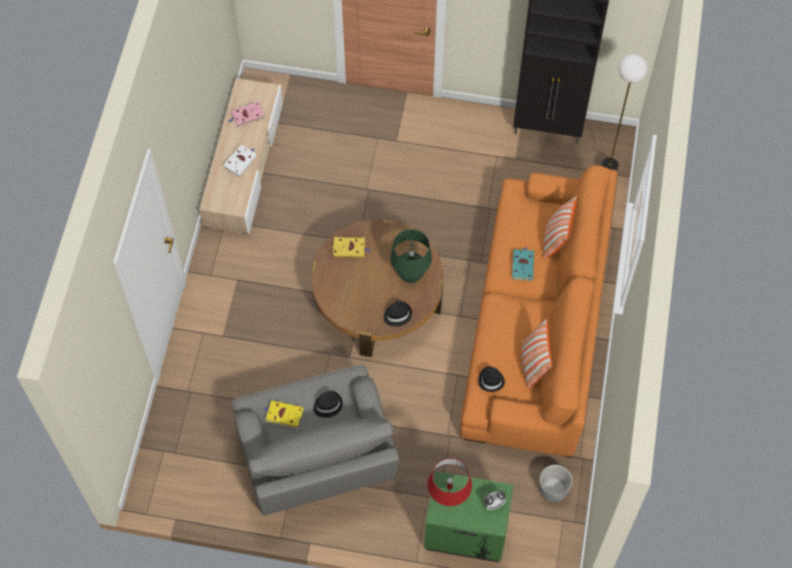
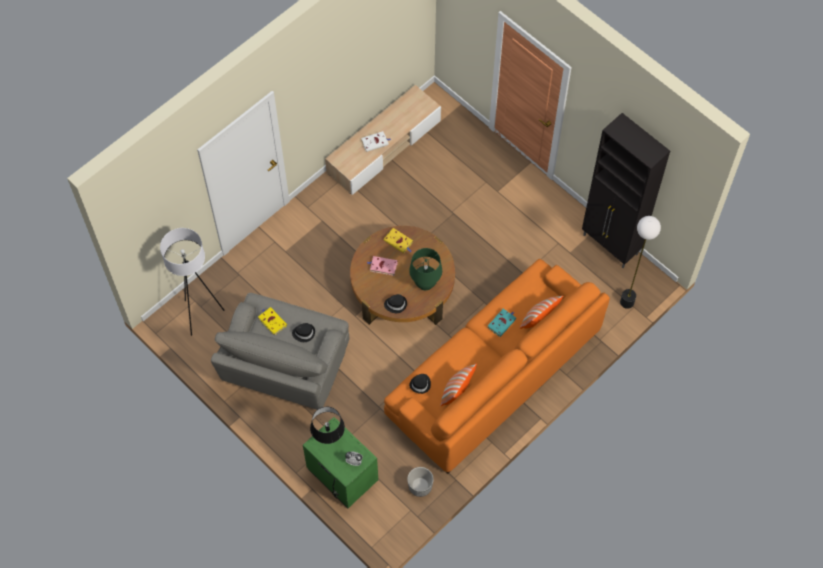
camera: 35 degrees right, 0 degrees up
pink book [228,101,265,128] -> pink book moved to [367,256,398,276]
red table lamp [428,458,472,506] -> black table lamp [310,407,345,444]
none -> white floor lamp [160,228,225,336]

